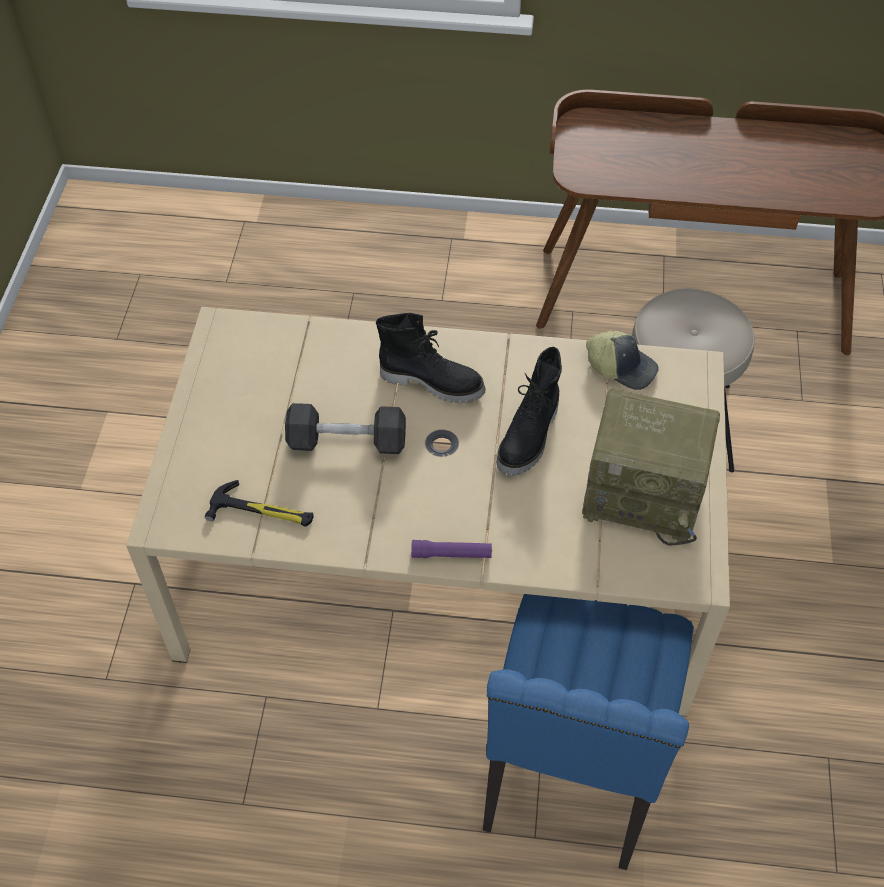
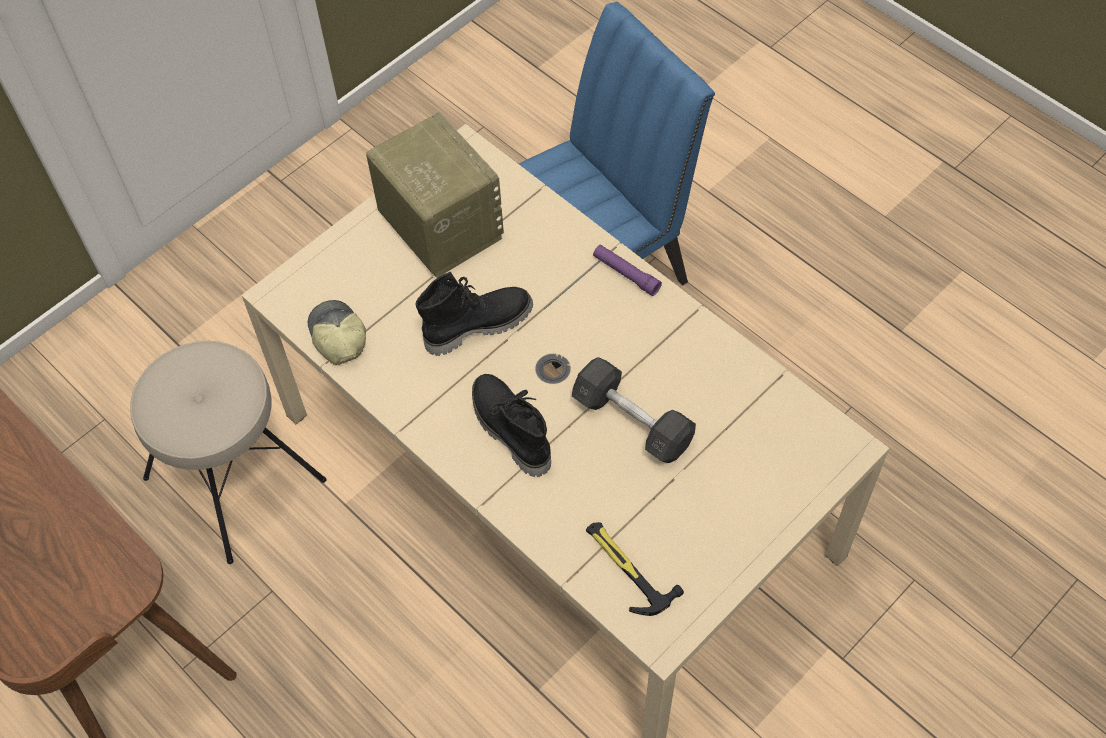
camera: 140 degrees left, 5 degrees up
hammer [205,480,314,527] -> hammer moved to [586,522,684,616]

